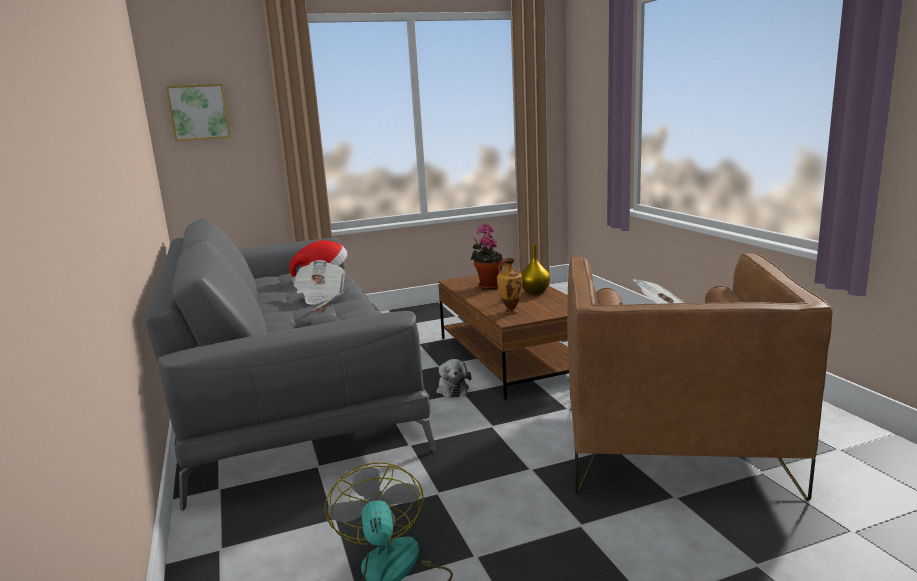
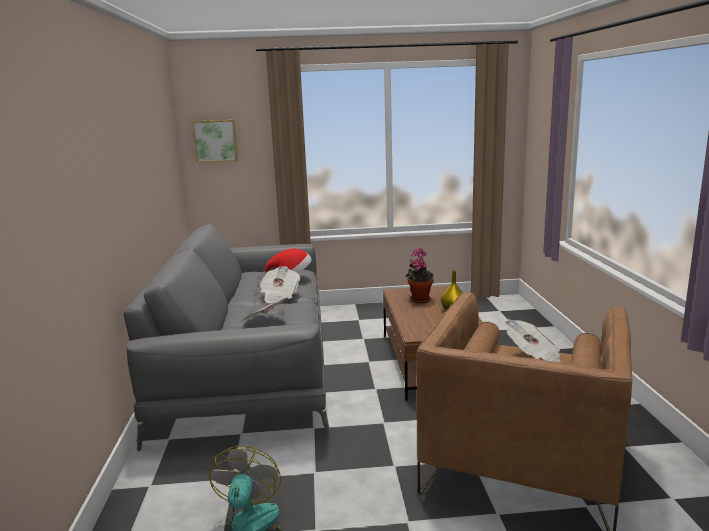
camera: 15 degrees right, 0 degrees up
plush toy [436,359,471,398] -> none
vase [497,258,522,314] -> none

